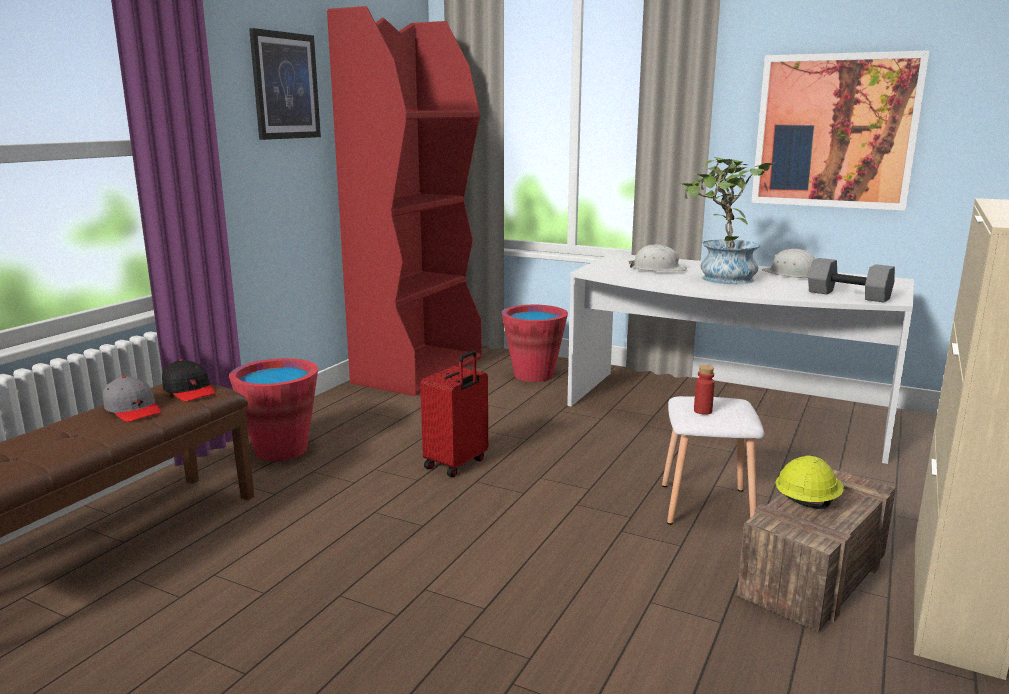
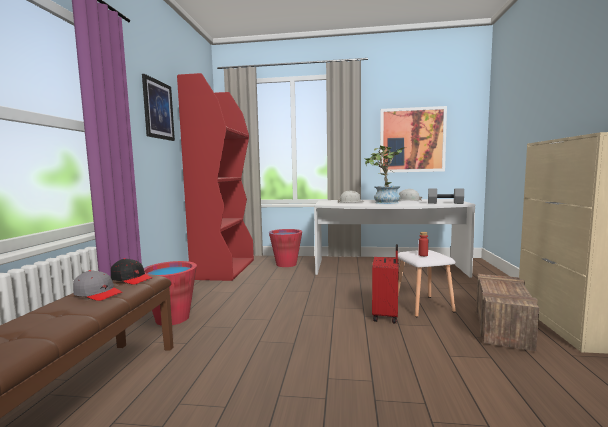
camera: 20 degrees left, 10 degrees down
red suitcase [420,351,488,477] -> red suitcase moved to [372,244,399,324]
yellow hard hat [775,455,844,509] -> none

